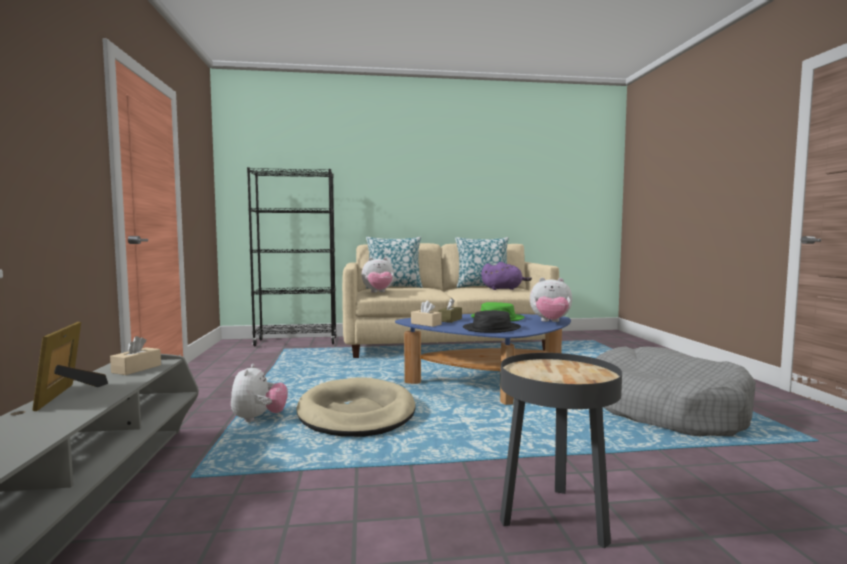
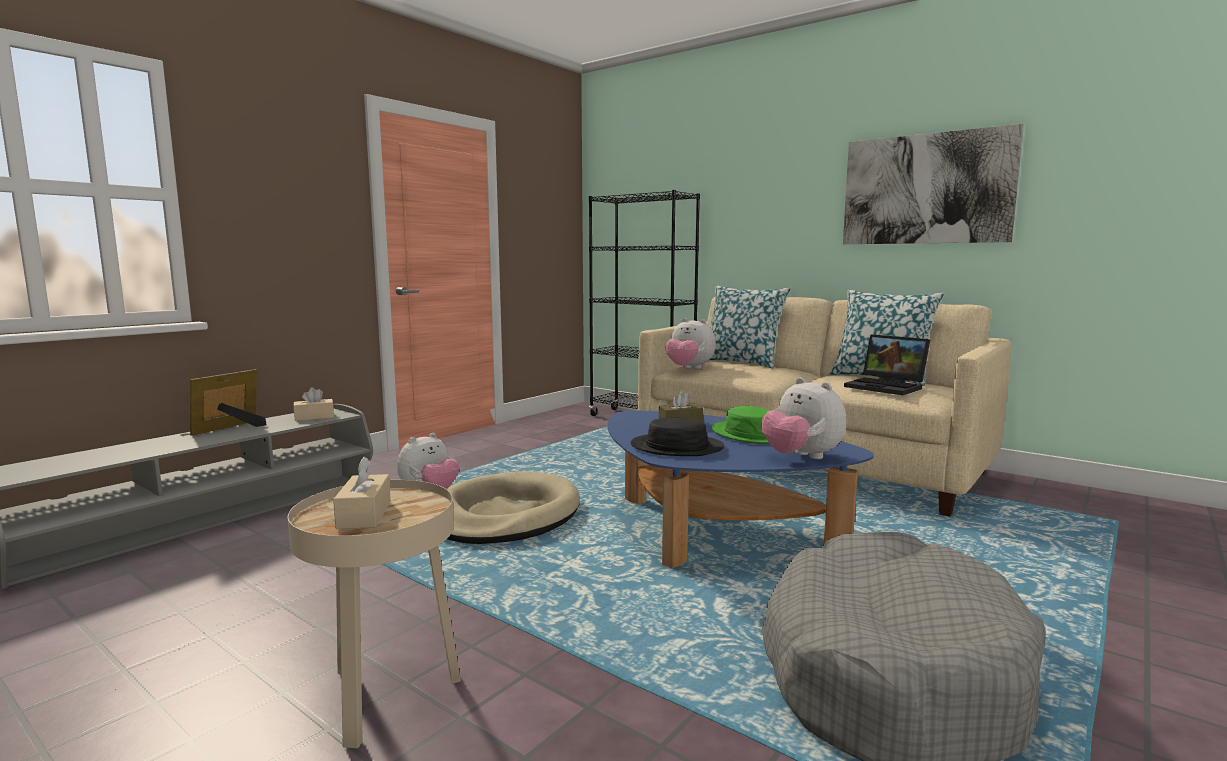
camera: 45 degrees right, 5 degrees up
beige tissue box [411,301,442,327] -> beige tissue box moved to [333,457,391,529]
purple plush toy [481,262,532,290] -> laptop [844,334,930,395]
black side table [500,353,622,548] -> beige side table [288,480,461,748]
none -> picture [843,124,1024,244]

